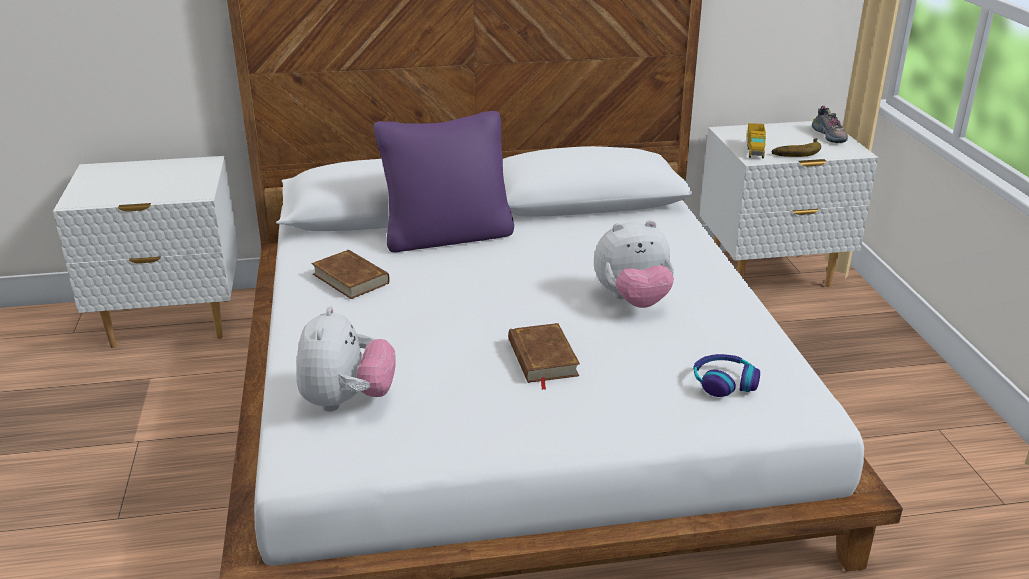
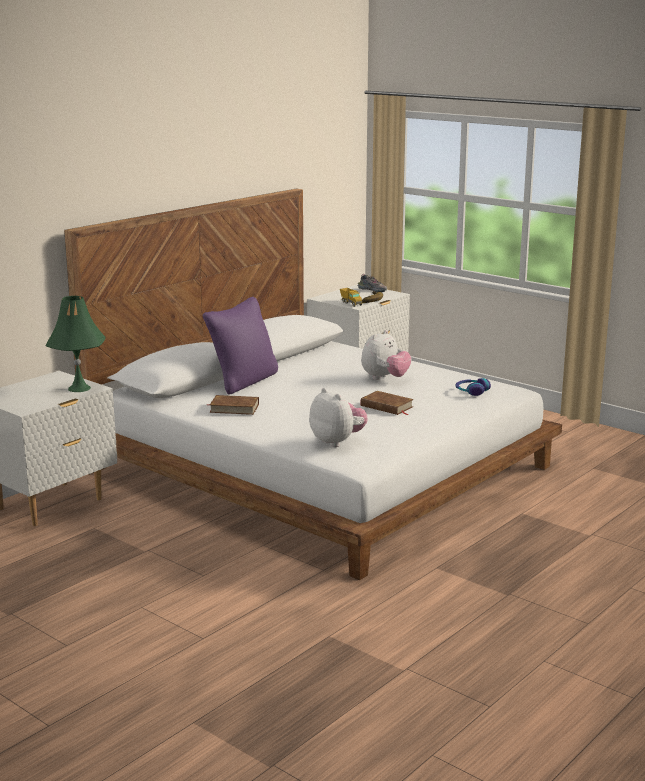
camera: 40 degrees left, 10 degrees down
none -> green table lamp [45,296,106,392]

